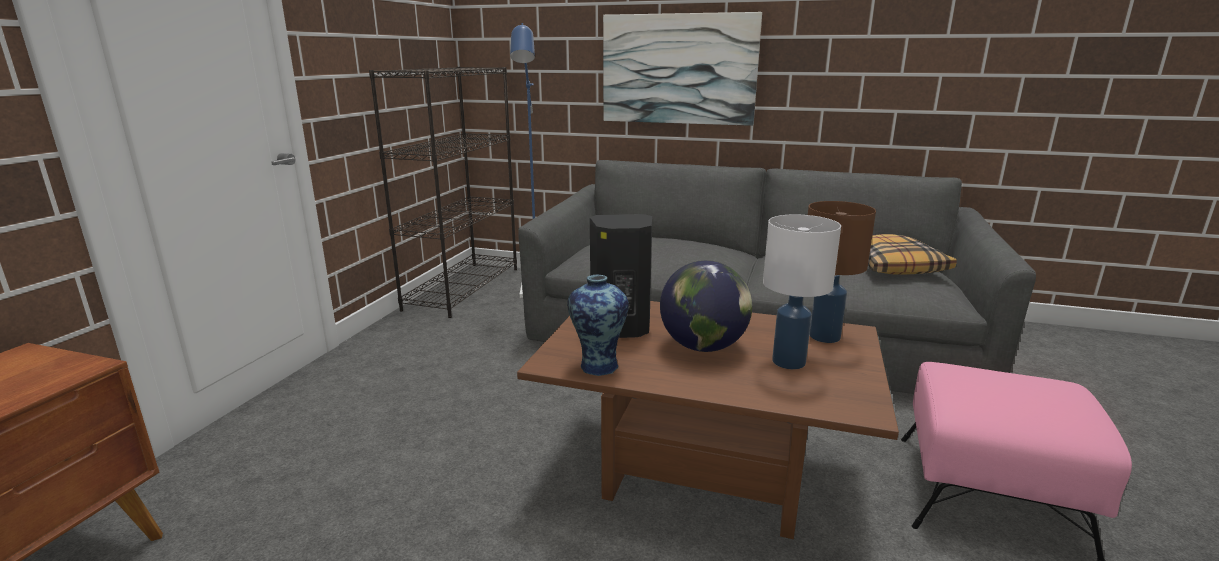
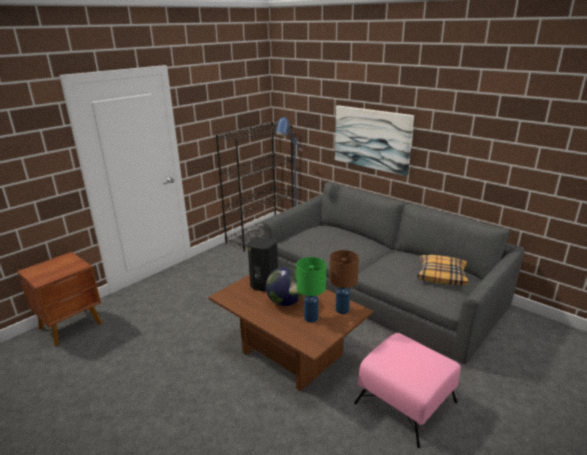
camera: 25 degrees right, 5 degrees up
vase [567,275,629,376] -> none
white table lamp [763,214,841,369] -> green table lamp [296,257,326,323]

